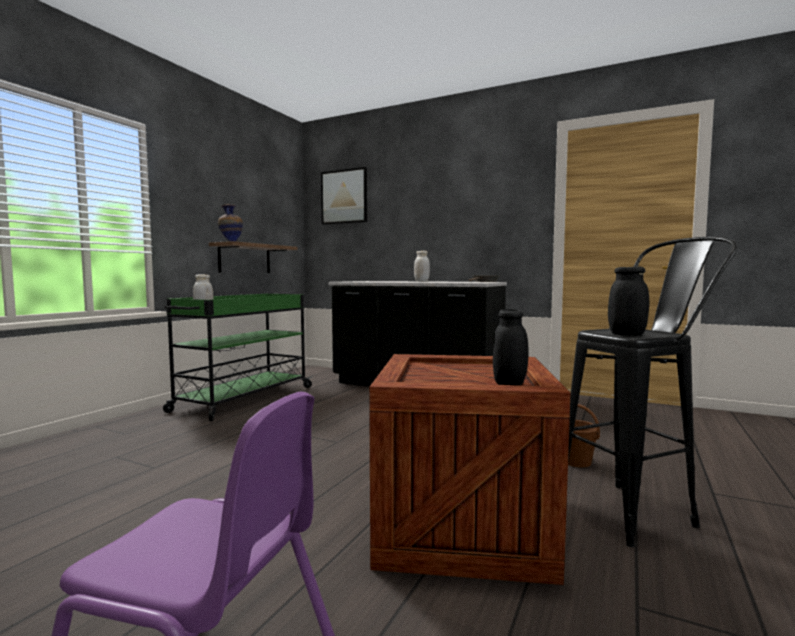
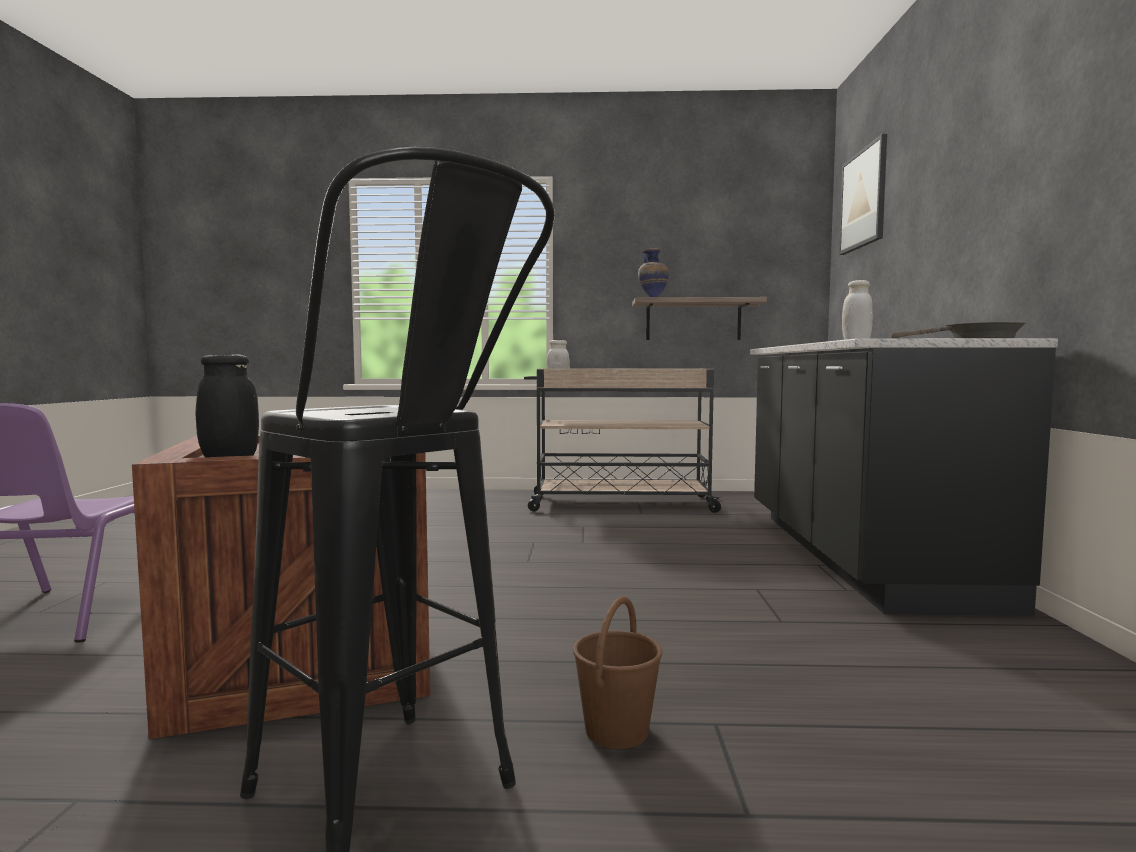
camera: 65 degrees right, 0 degrees up
green cart [163,294,313,421] -> beige cart [524,369,722,513]
black jar [608,266,649,336] -> none

